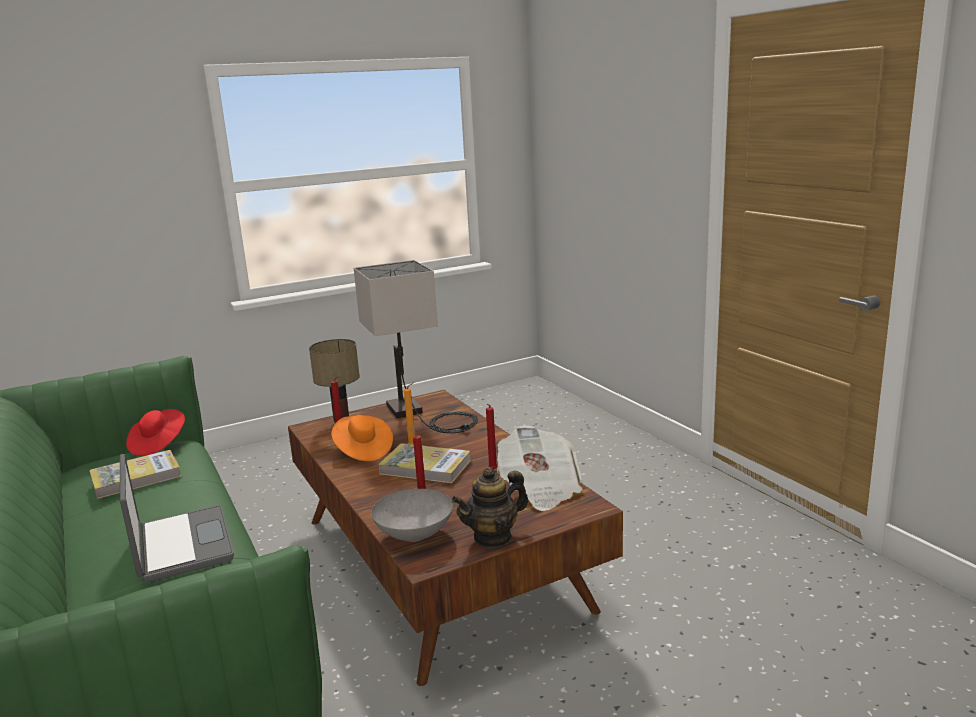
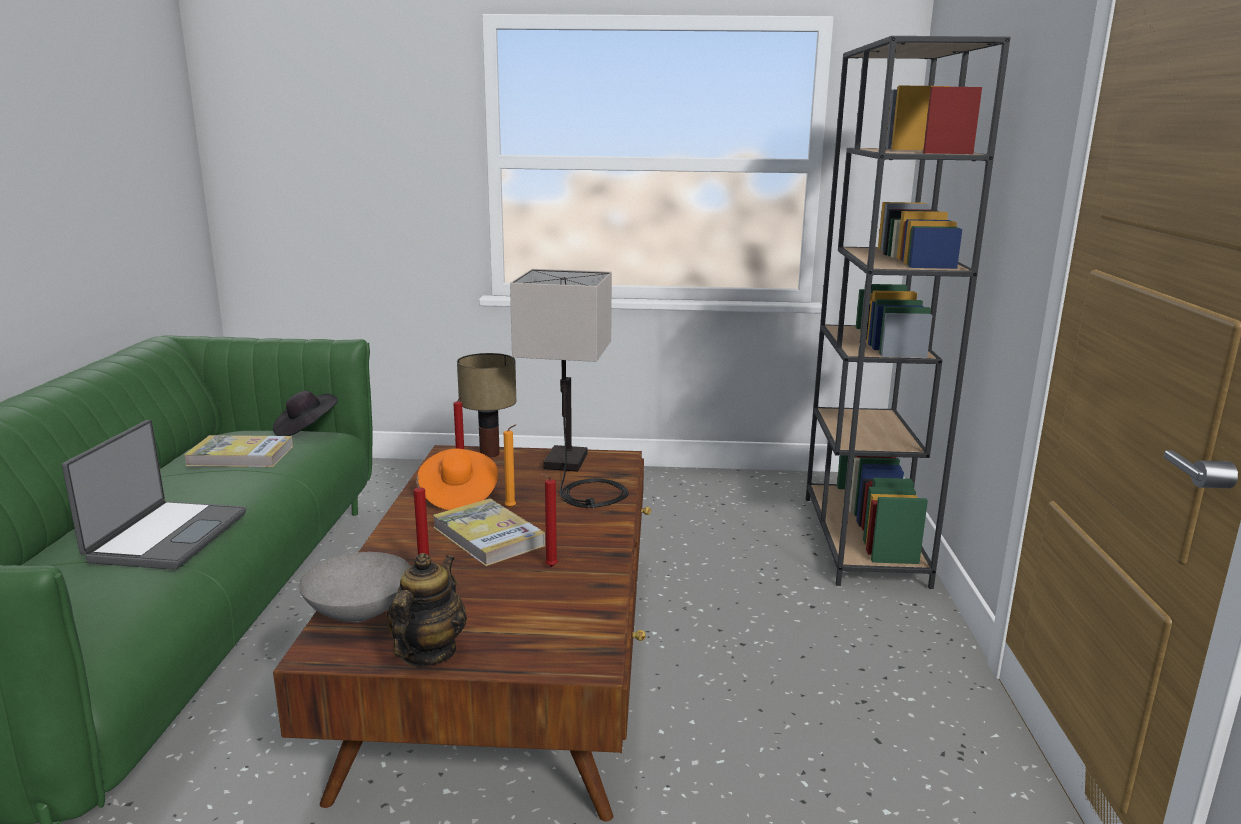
camera: 30 degrees right, 0 degrees up
red hat [126,409,185,456] -> black hat [273,391,338,436]
teapot [452,467,528,548] -> teapot turned 105 degrees clockwise [387,553,467,666]
newspaper [497,425,582,511] -> none
none -> bookcase [806,36,1010,589]

